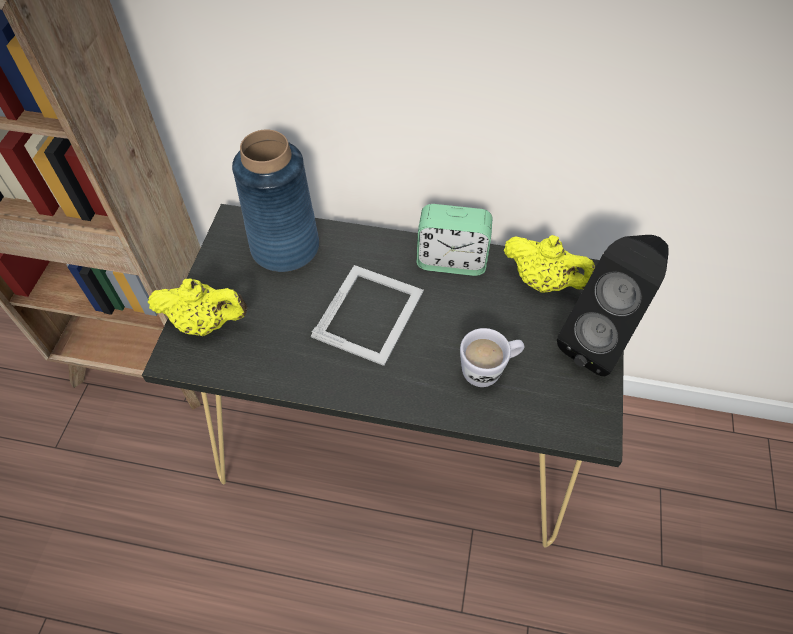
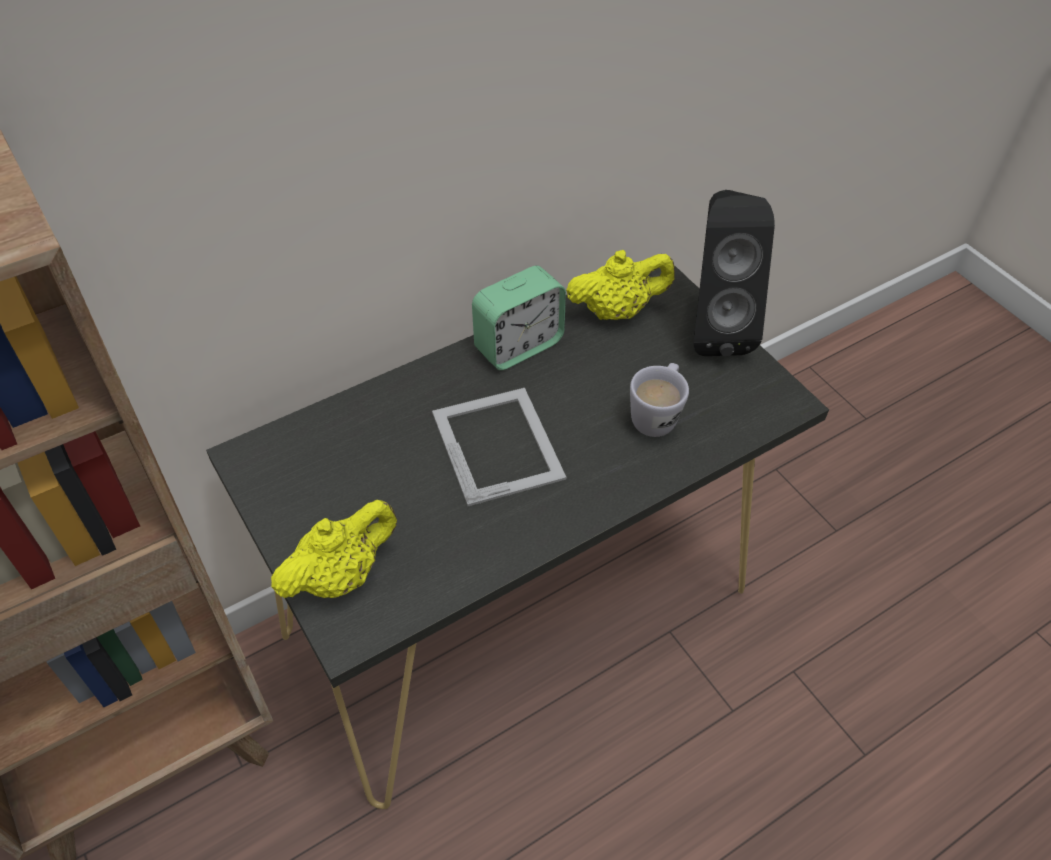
camera: 45 degrees left, 5 degrees down
blue vase [232,129,319,272] -> none

